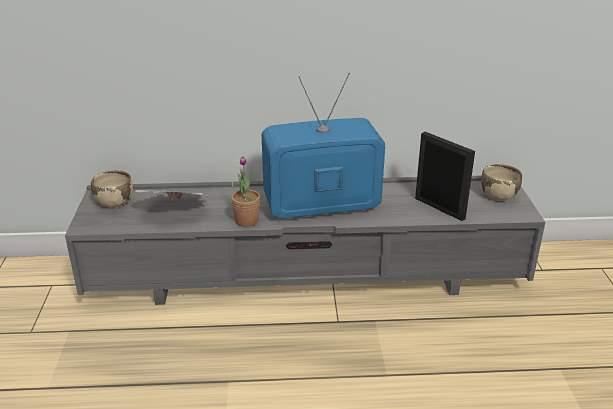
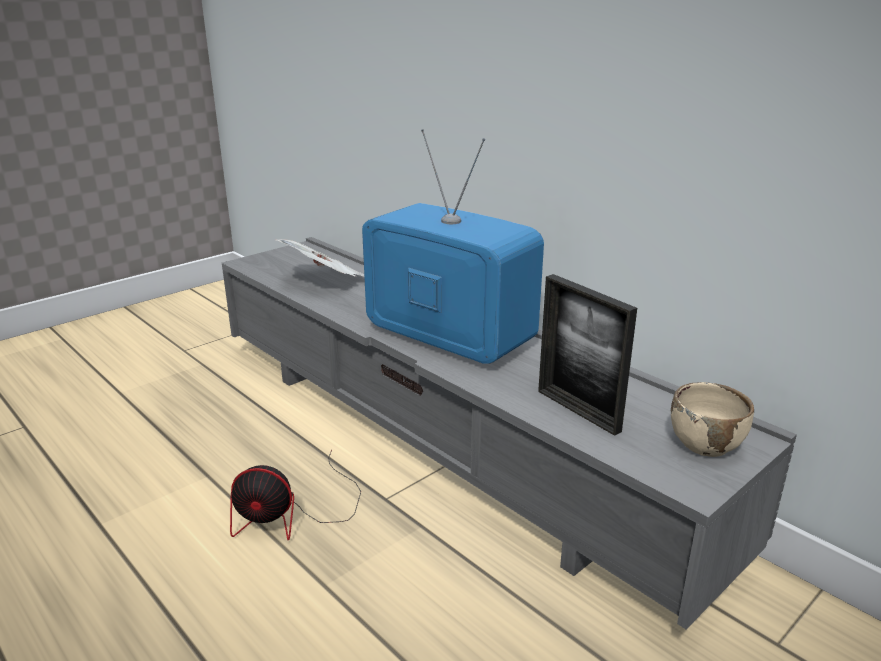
camera: 50 degrees right, 5 degrees down
beige bowl [91,171,133,208] -> none
potted plant [231,156,260,227] -> none
picture frame [415,132,475,221] -> picture frame turned 135 degrees clockwise [538,274,637,436]
none -> fan [230,450,361,541]

